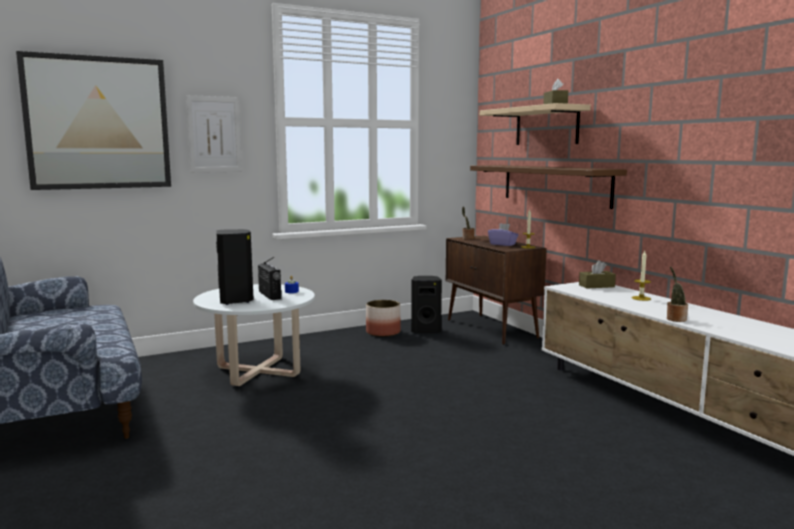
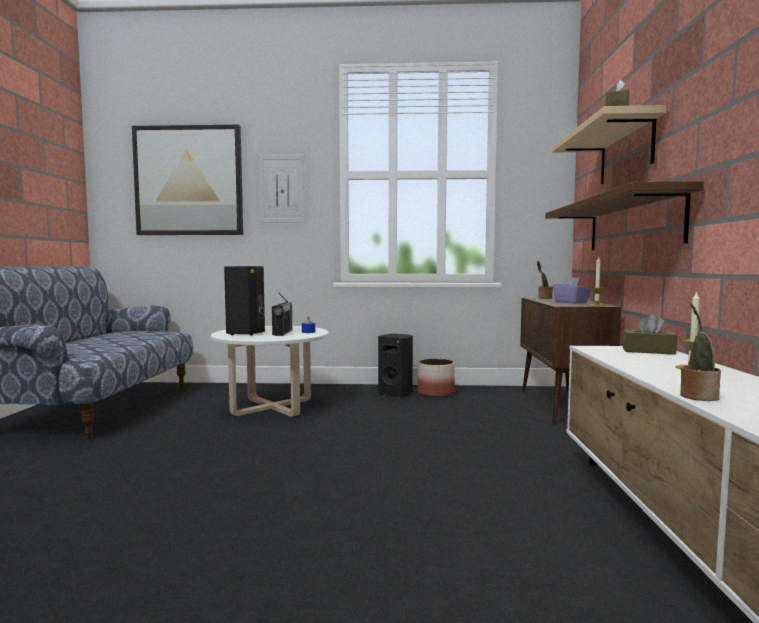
camera: 30 degrees right, 5 degrees down
black speaker [411,276,442,333] -> black speaker moved to [378,334,413,397]

